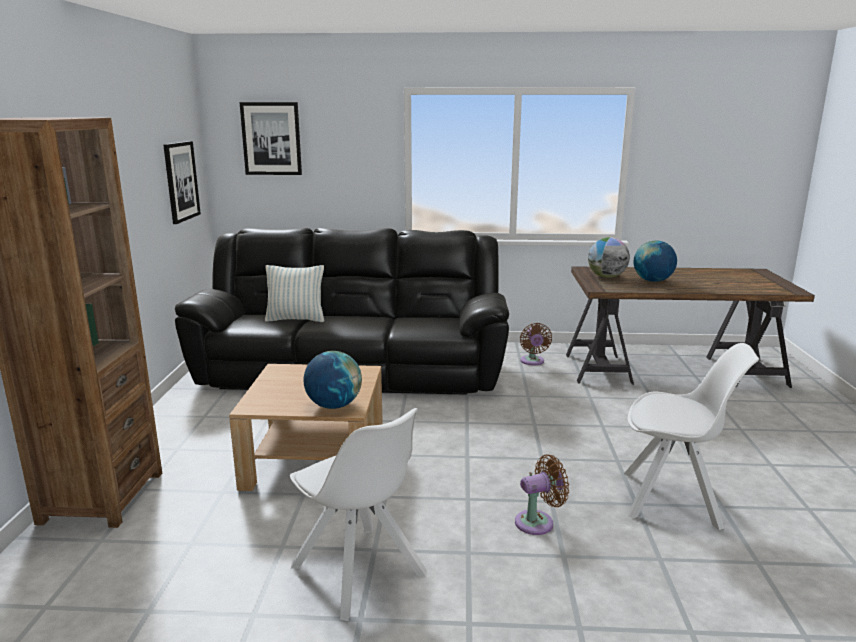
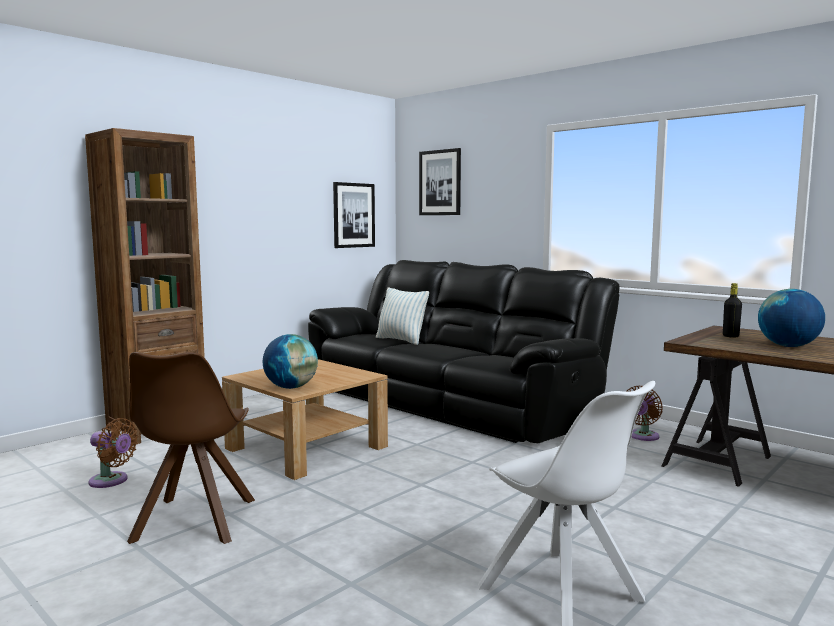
camera: 40 degrees right, 10 degrees down
white chair [290,408,427,621] -> brown chair [127,352,255,544]
brown fan [515,454,569,535] -> brown fan moved to [88,418,138,488]
globe [588,237,630,278] -> black bottle [723,283,742,338]

